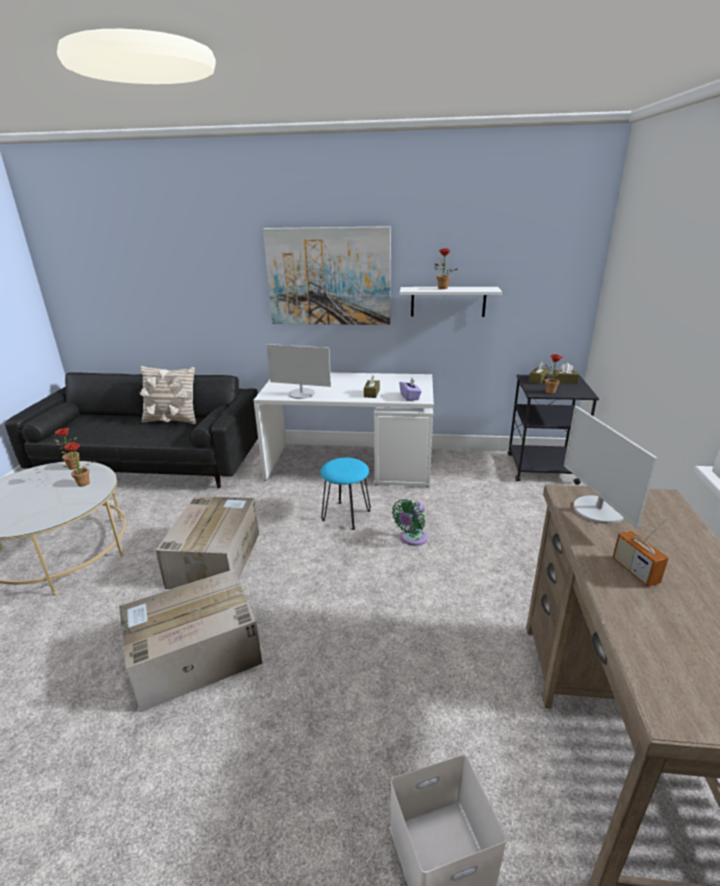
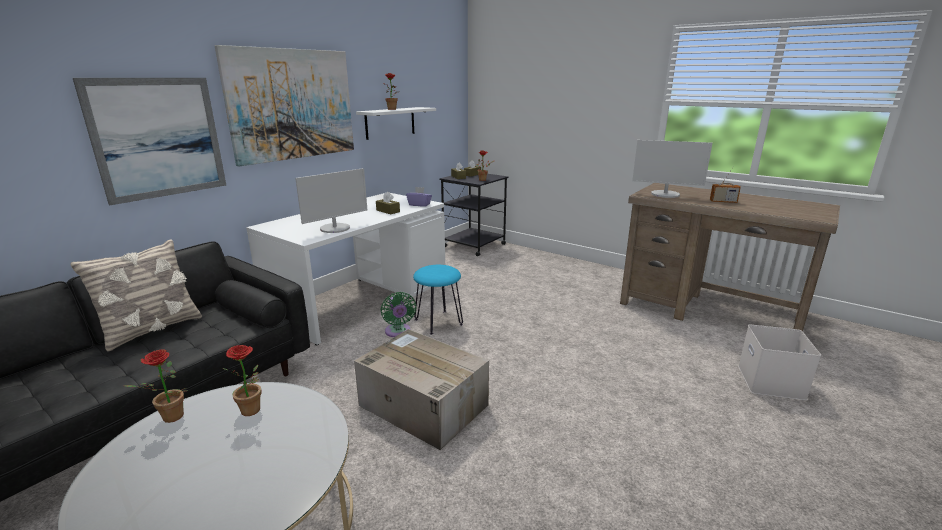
camera: 60 degrees left, 5 degrees down
cardboard box [119,569,262,712] -> none
green fan [392,499,428,546] -> green fan moved to [381,292,416,337]
none -> picture [73,78,226,205]

